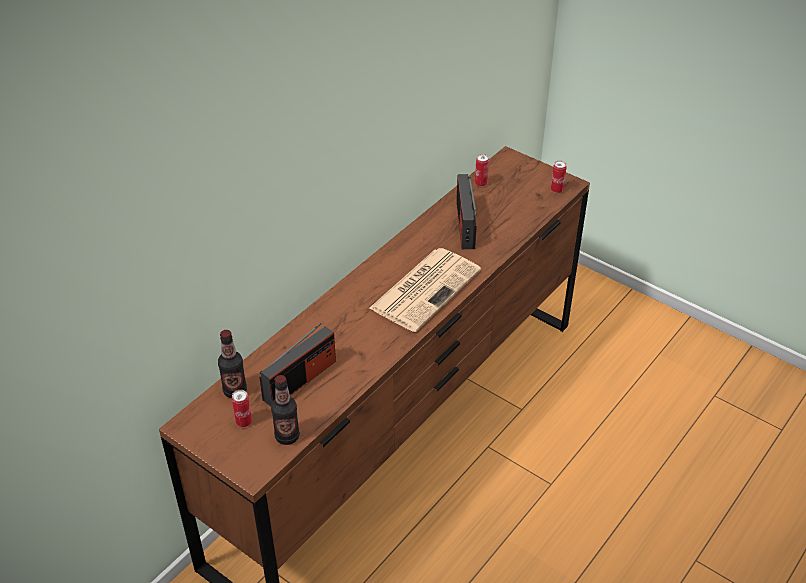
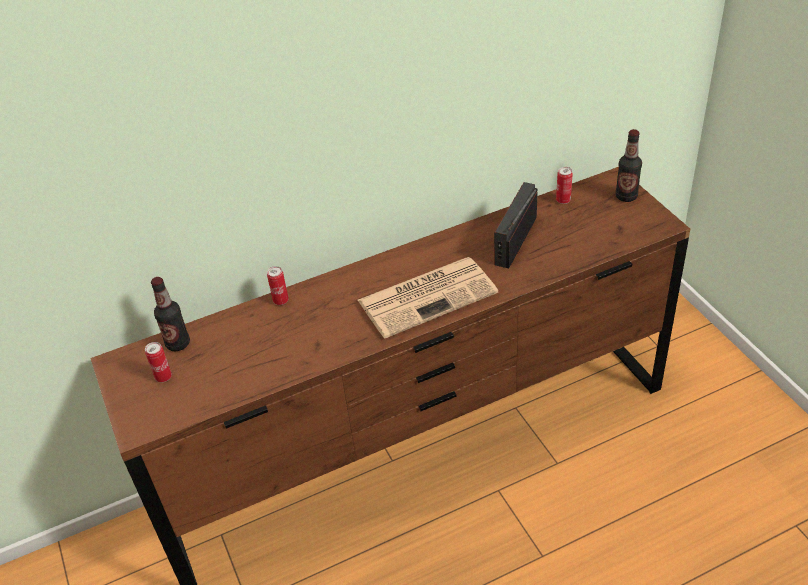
camera: 30 degrees right, 0 degrees up
radio [259,321,336,406] -> none
bottle [271,375,300,445] -> bottle moved to [615,129,642,202]
can [551,160,567,193] -> can moved to [267,266,289,305]

